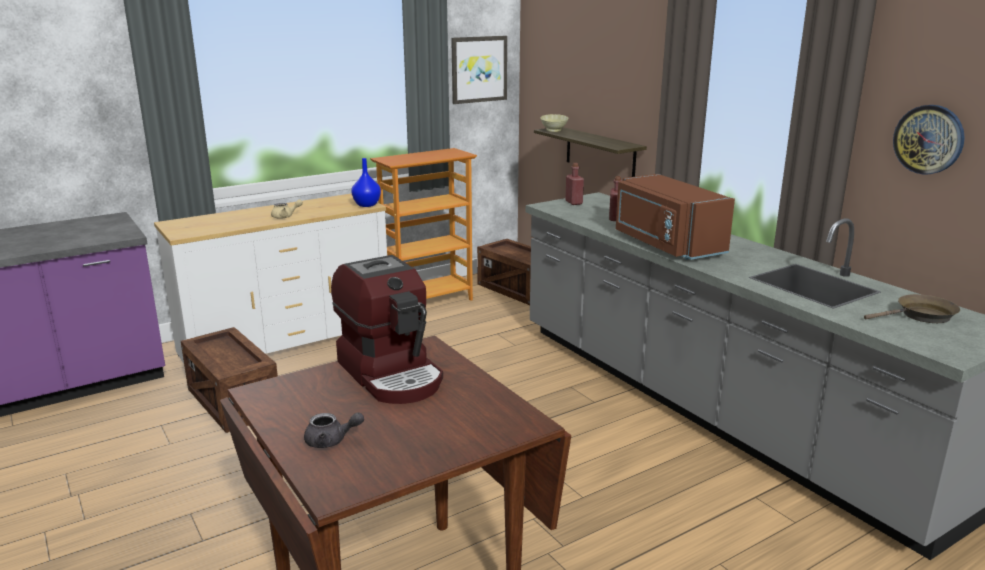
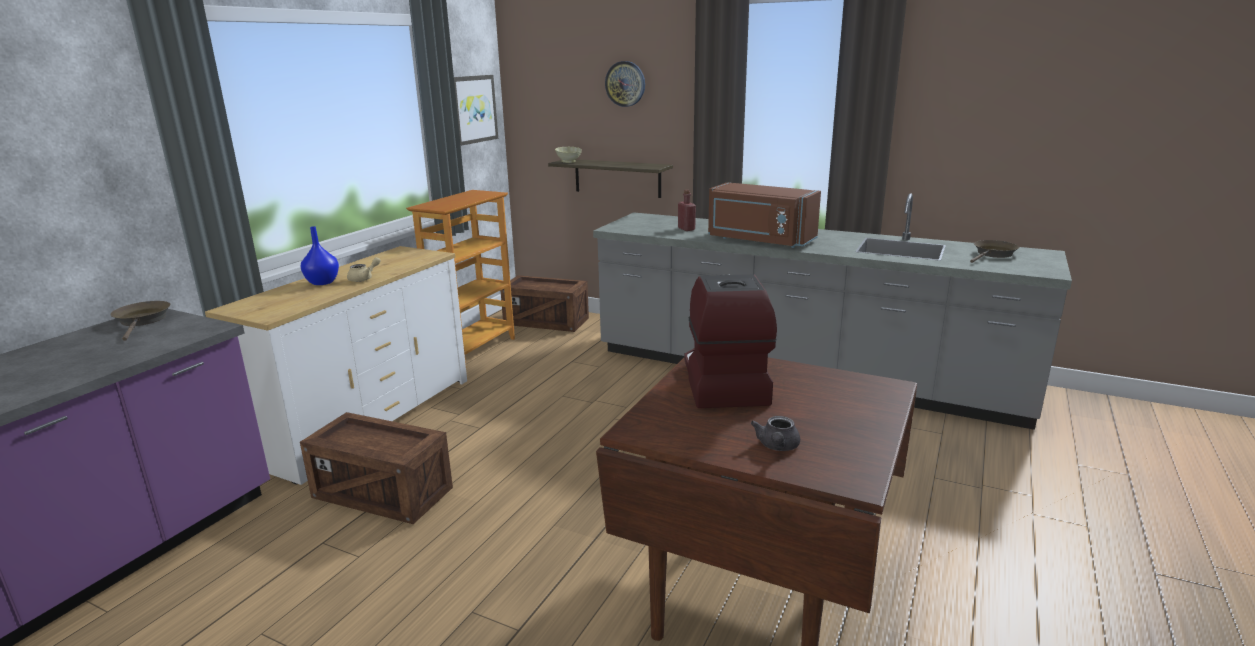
camera: 30 degrees left, 0 degrees up
grey teapot [304,412,364,448] -> grey teapot turned 135 degrees clockwise [751,416,800,451]
coffee machine [331,255,443,404] -> coffee machine turned 120 degrees counterclockwise [685,274,777,408]
blue vase [351,158,381,207] -> blue vase moved to [301,226,339,285]
red bottle [565,163,584,205] -> none
wall clock [893,105,965,174] -> wall clock moved to [605,61,645,107]
none -> brown frying pan [111,301,171,341]

